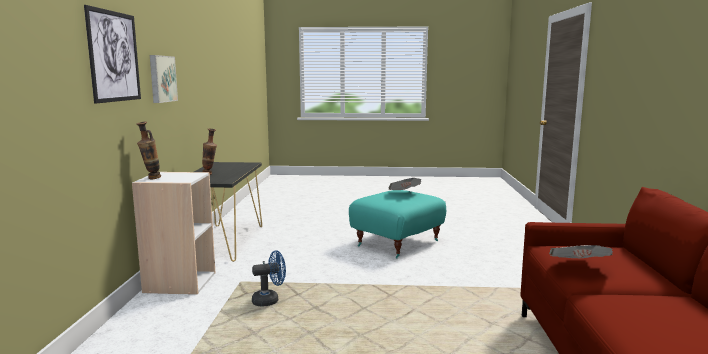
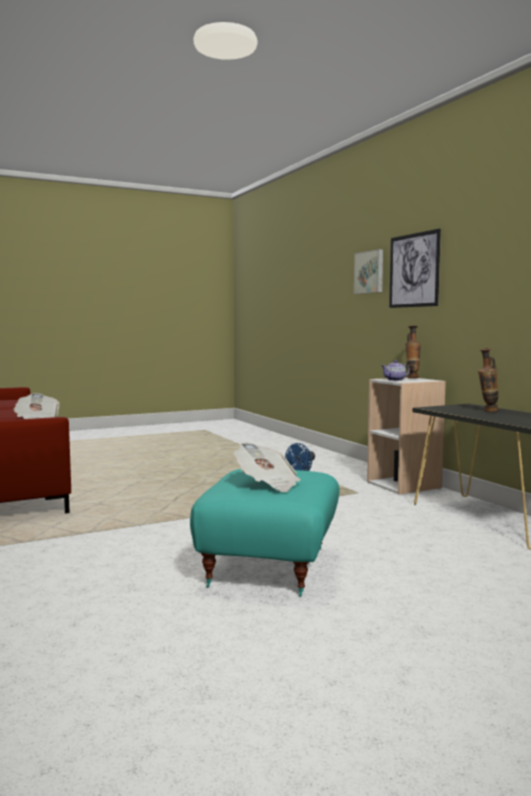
camera: 150 degrees right, 5 degrees down
picture [150,55,178,103] -> picture moved to [354,249,383,294]
none -> teapot [381,360,410,381]

